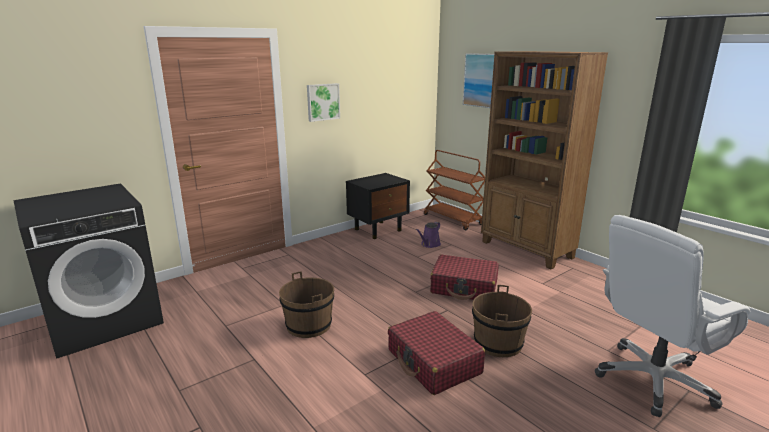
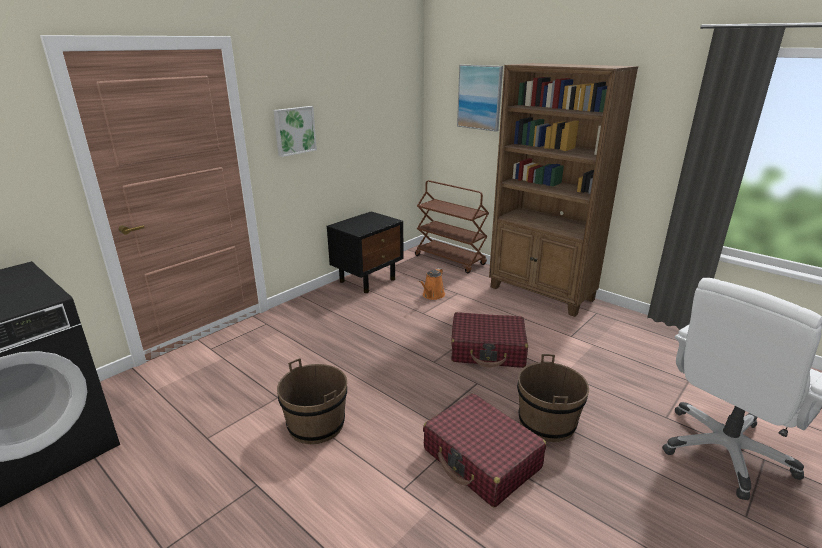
camera: 10 degrees left, 5 degrees up
purple watering can [415,222,441,248] -> orange watering can [419,268,445,300]

